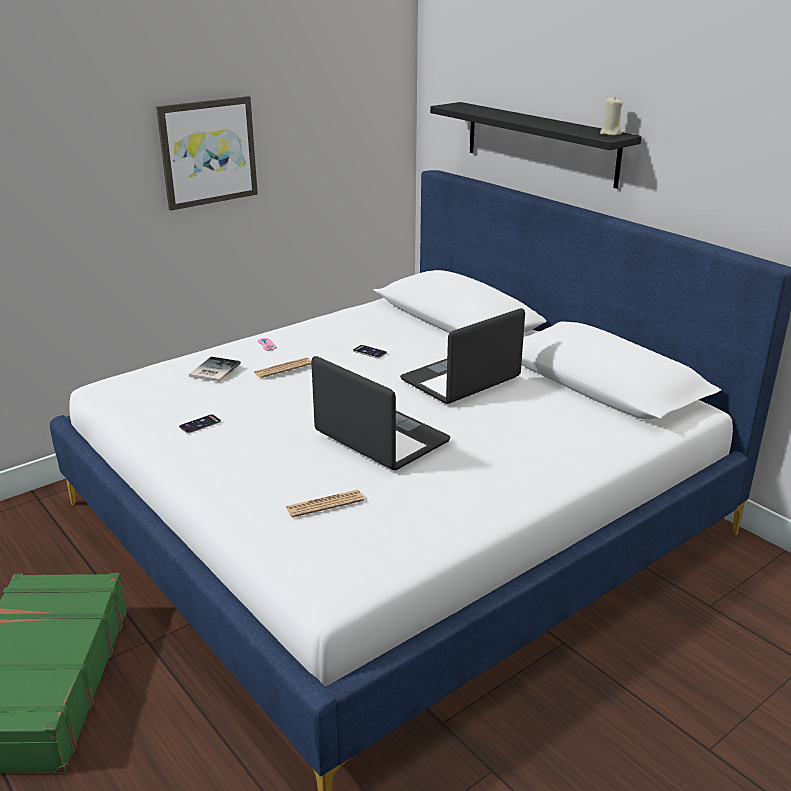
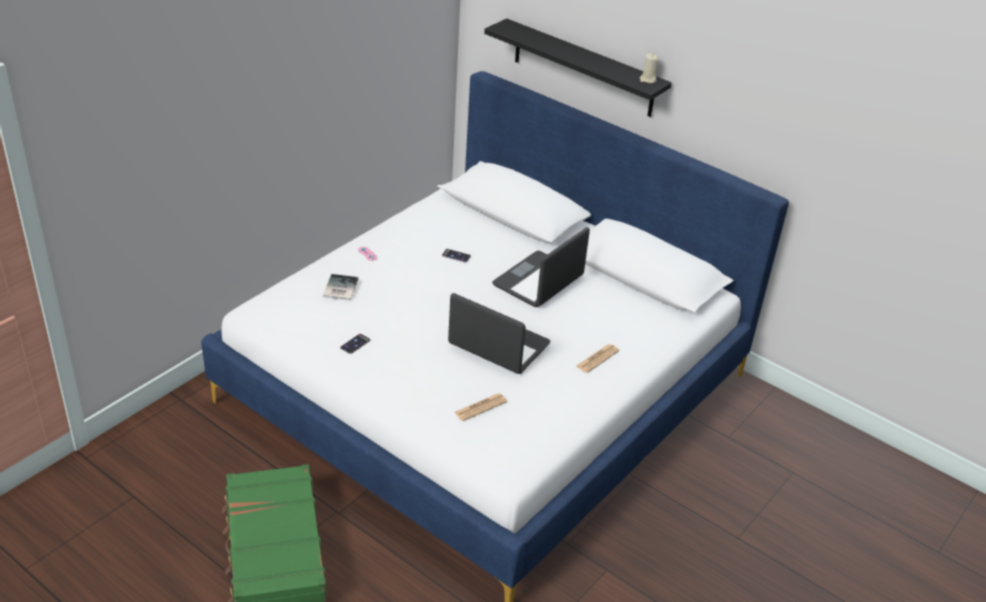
camera: 15 degrees left, 10 degrees up
picture [156,96,258,211] -> none
newspaper [254,358,311,378] -> newspaper moved to [576,344,619,373]

